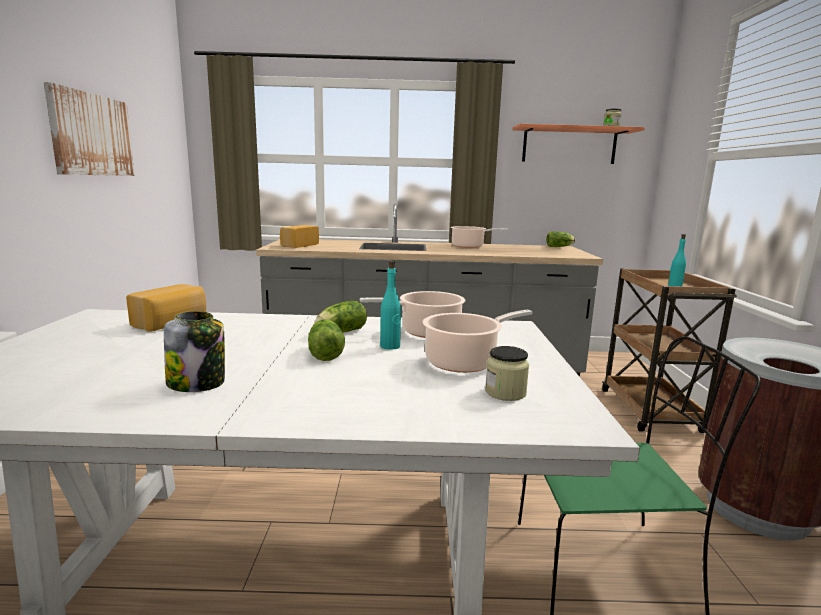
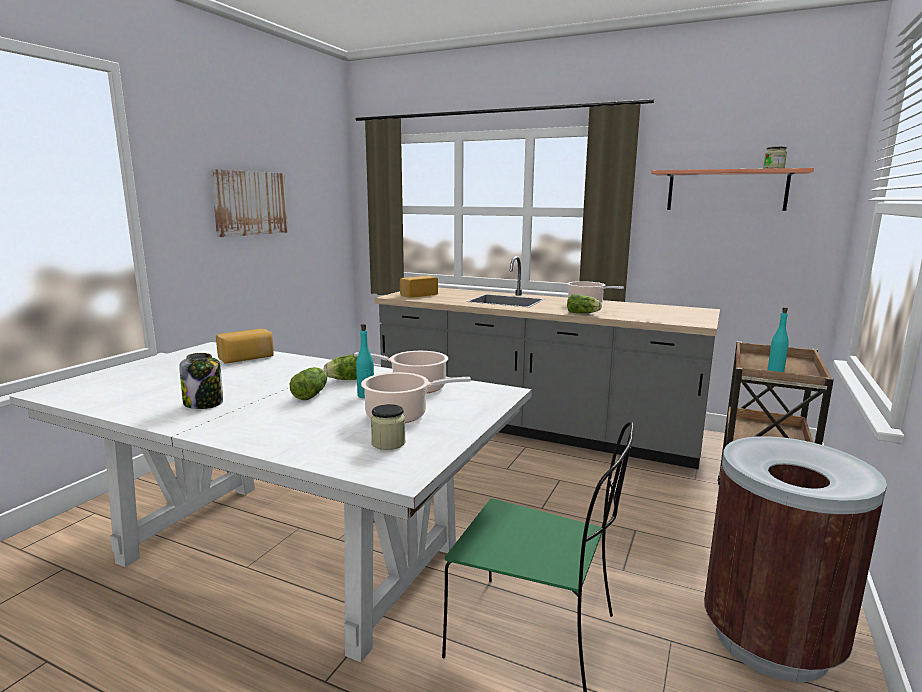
camera: 25 degrees right, 0 degrees up
lettuce [546,231,575,247] -> lettuce moved to [567,294,602,313]

